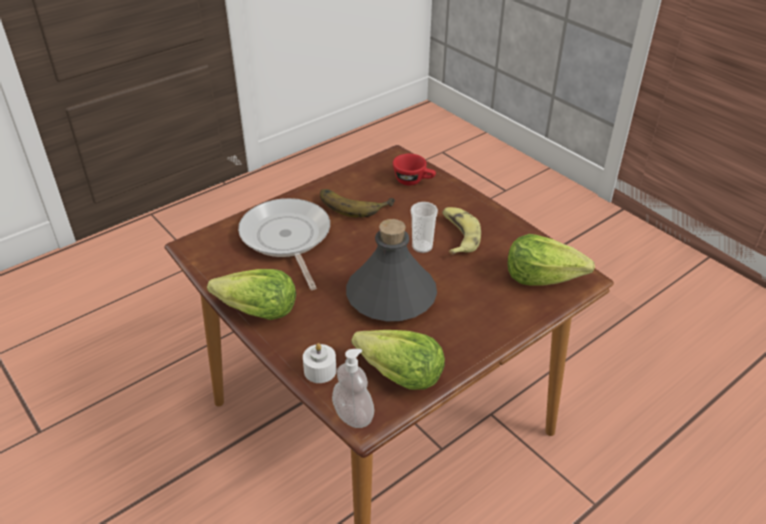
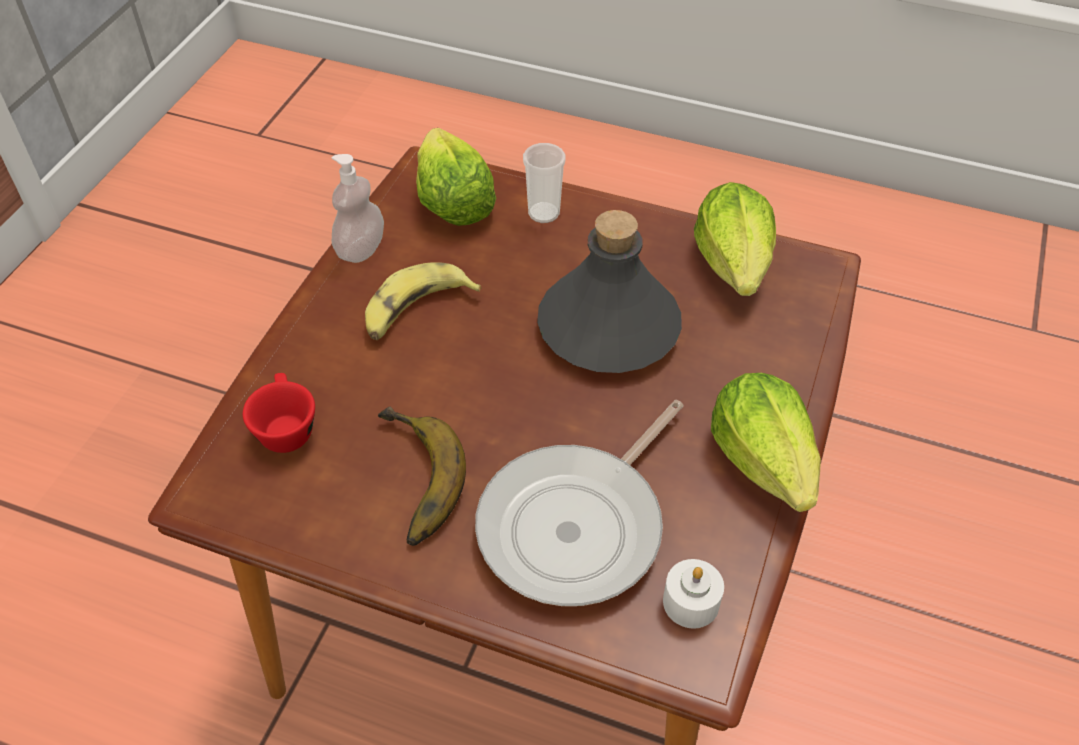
camera: 120 degrees left, 10 degrees up
white candle [303,343,337,383] -> white candle moved to [663,559,724,629]
soap dispenser [332,349,374,428] -> soap dispenser moved to [332,154,384,263]
cup [411,202,438,253] -> cup moved to [523,143,566,223]

